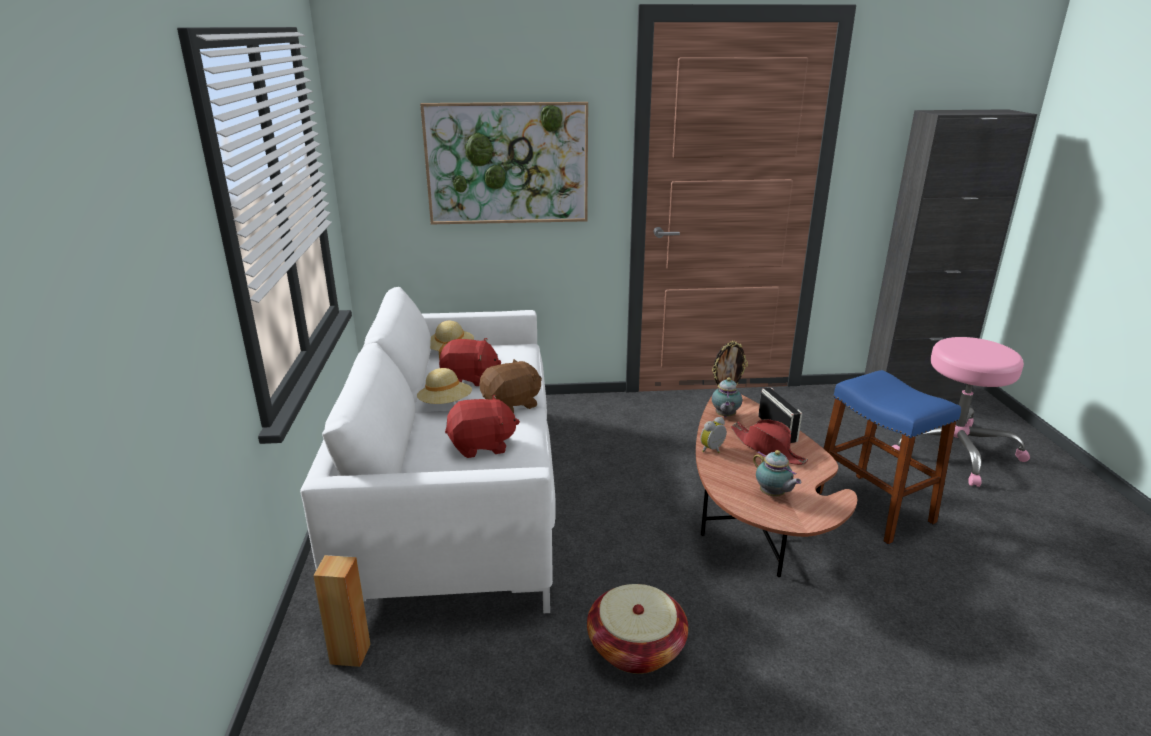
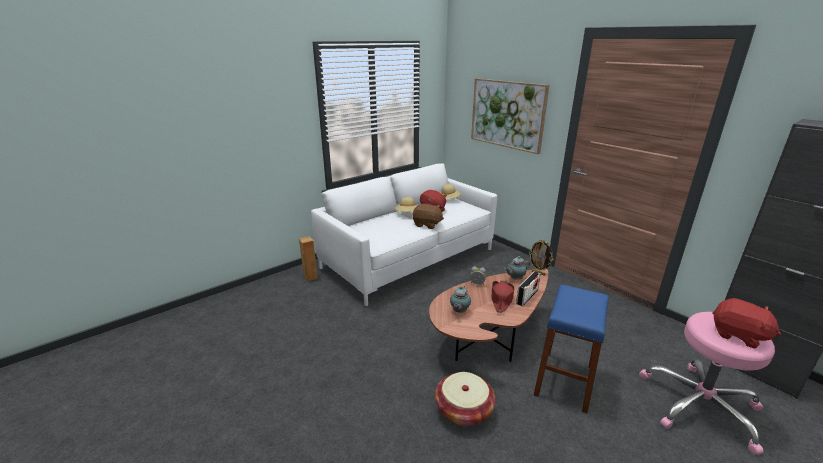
camera: 55 degrees right, 0 degrees up
red plush toy [445,395,520,458] -> red plush toy moved to [712,298,781,349]
basket [587,584,688,674] -> basket moved to [435,372,495,427]

